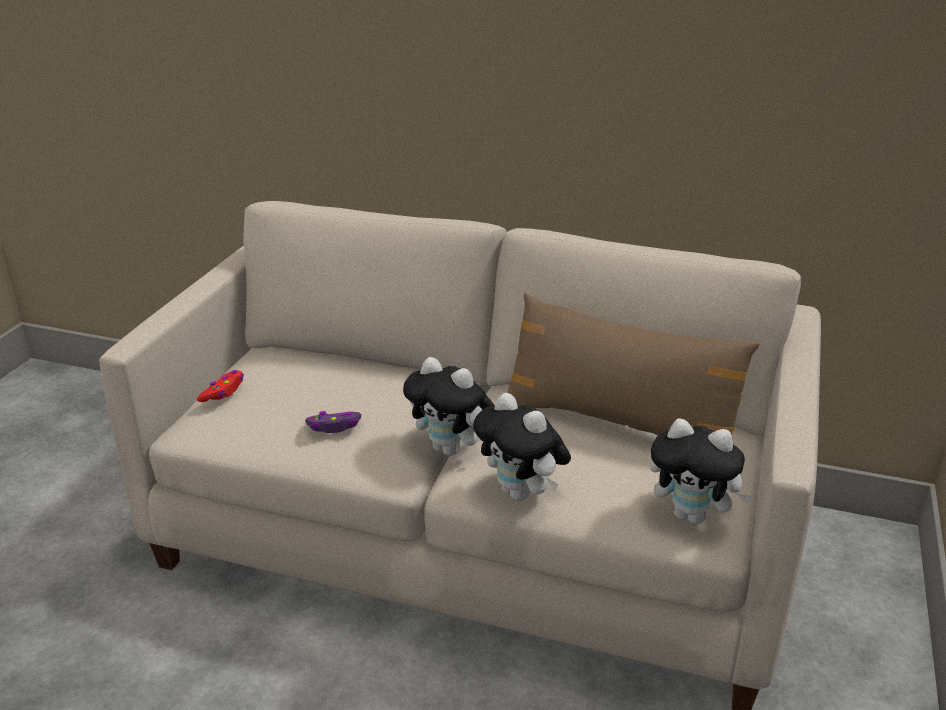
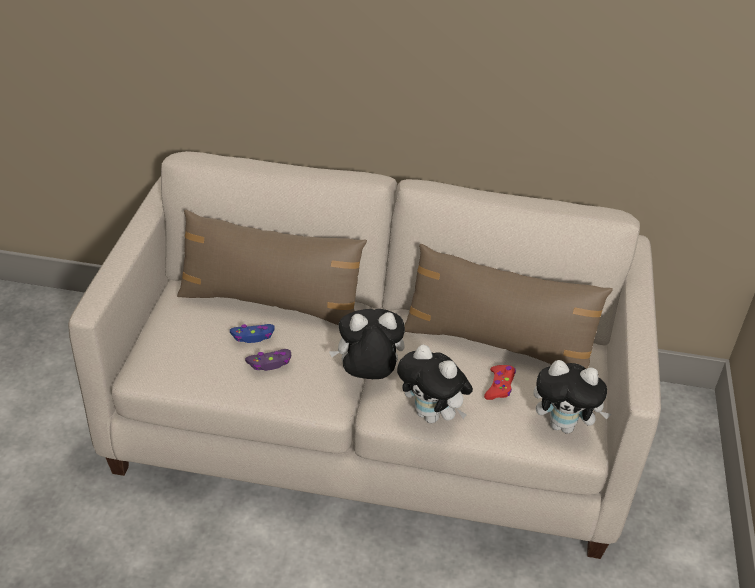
camera: 10 degrees left, 10 degrees up
red game controller [197,370,244,402] -> red game controller moved to [484,365,516,400]
plush toy [403,357,494,456] -> plush toy turned 150 degrees clockwise [329,309,405,379]
none -> brown pillow [177,210,367,325]
none -> blue game controller [230,324,275,343]

